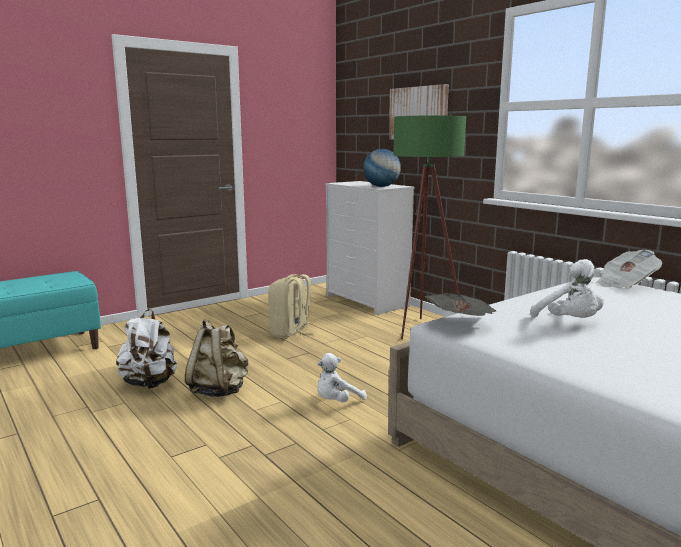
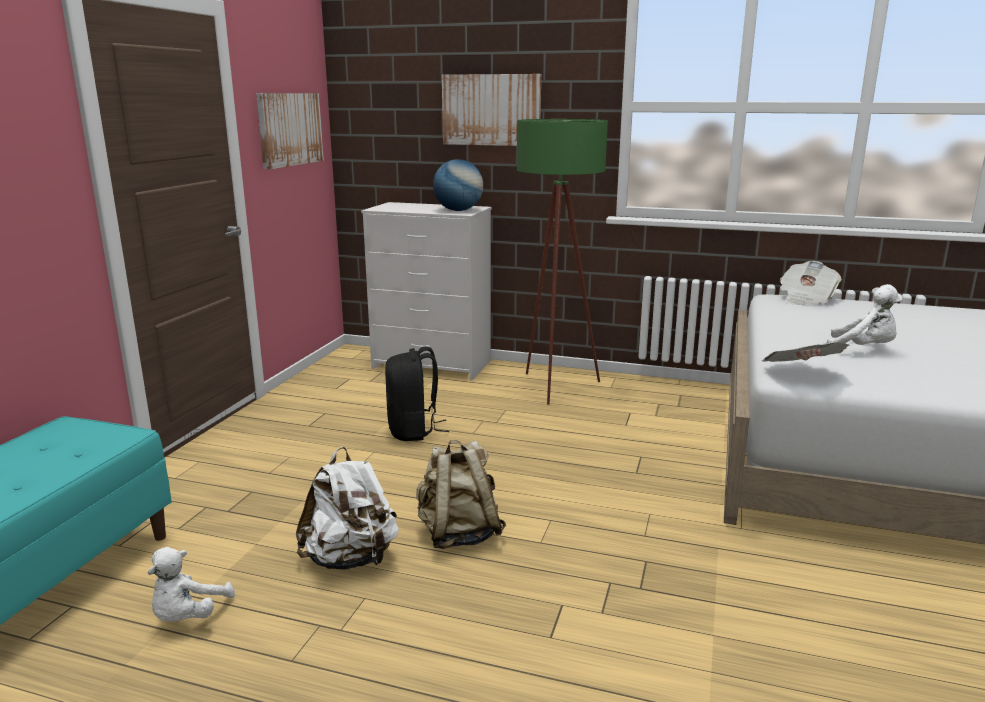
camera: 35 degrees left, 5 degrees up
beige backpack [268,274,318,339] -> black backpack [385,346,449,441]
white plush toy [317,353,367,402] -> white plush toy moved to [148,547,235,622]
none -> picture [256,93,324,169]

